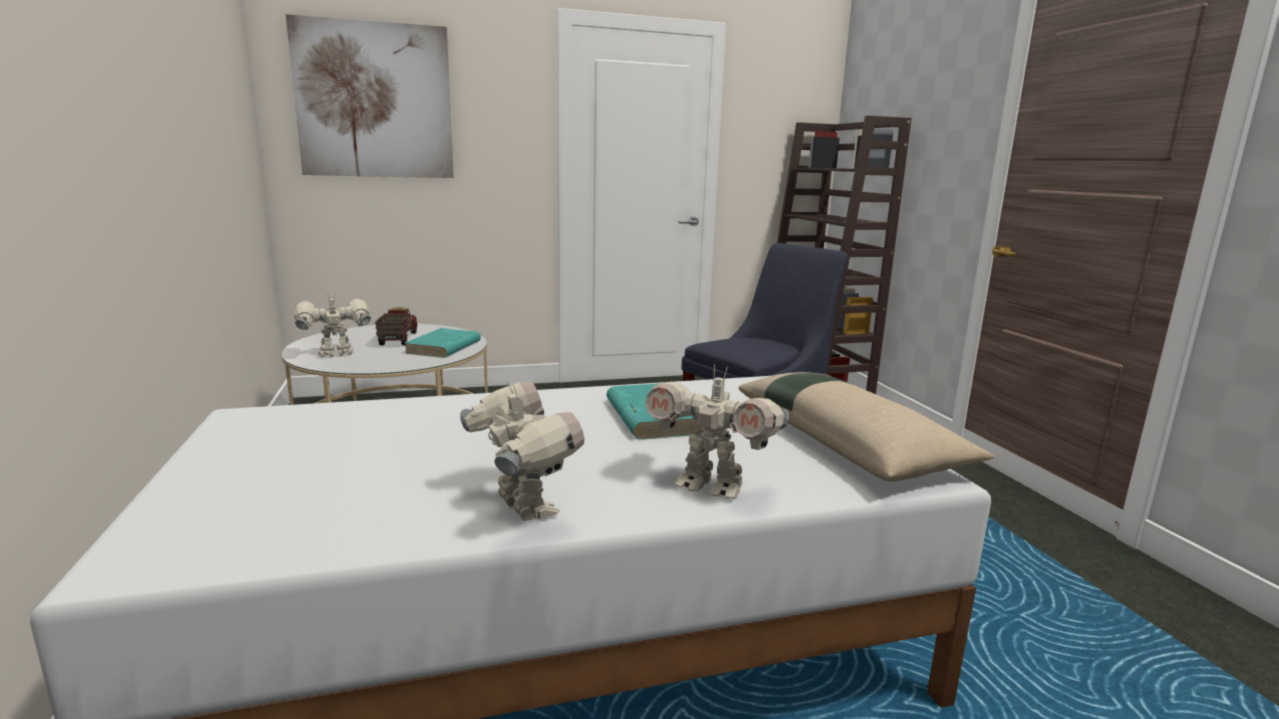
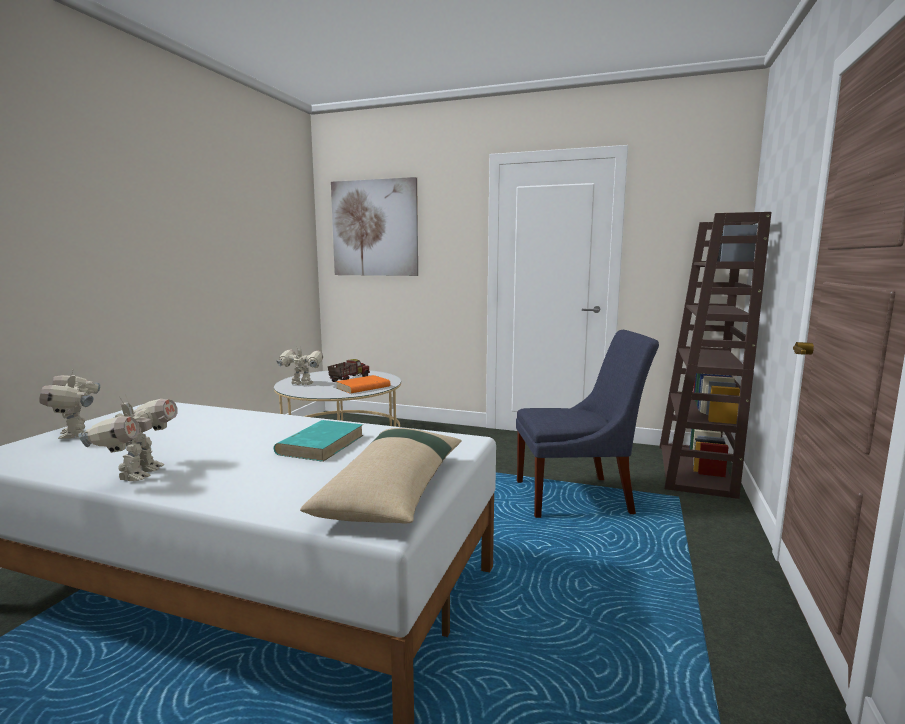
camera: 35 degrees right, 5 degrees down
turquoise book [405,328,481,358] -> orange book [335,375,391,394]
toy robot [645,365,789,498] -> toy robot moved to [39,368,100,439]

